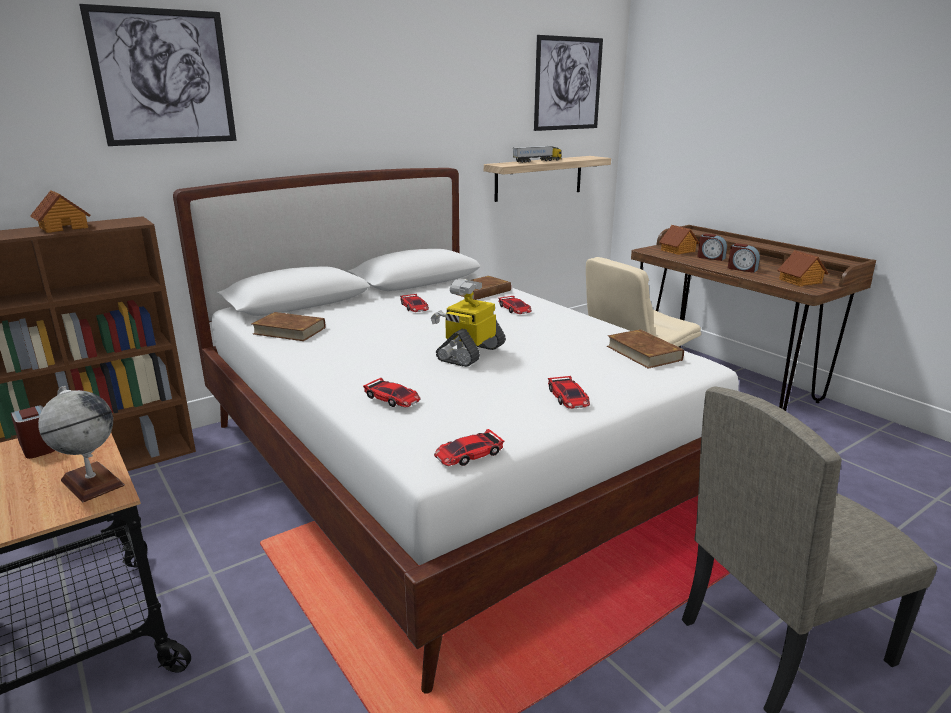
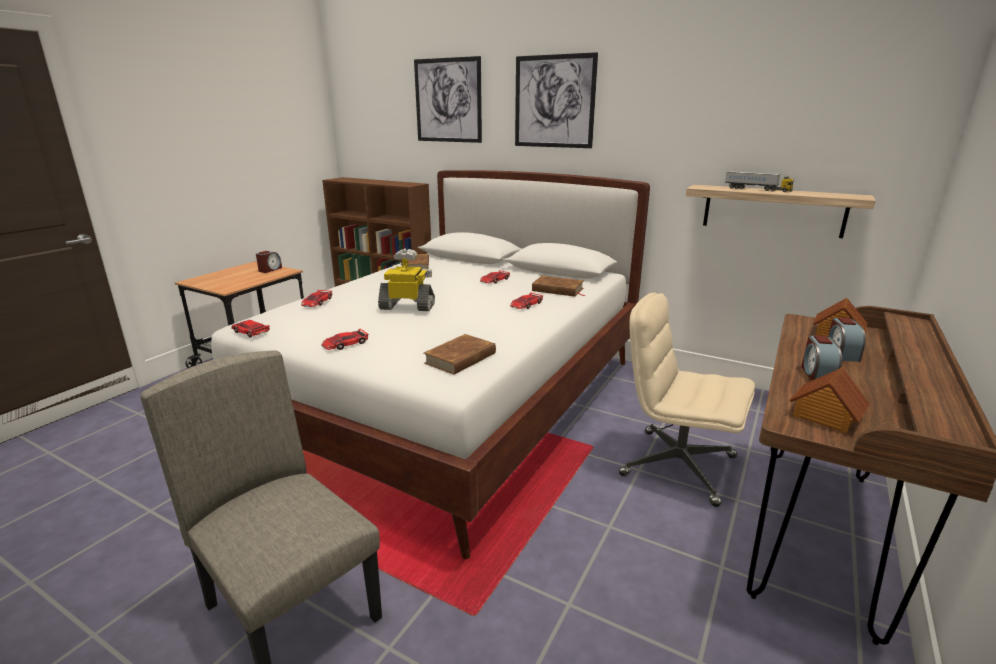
camera: 65 degrees right, 0 degrees up
toy house [30,190,91,233] -> none
globe [38,386,125,502] -> none
picture [534,35,603,131] -> picture moved to [515,52,598,148]

